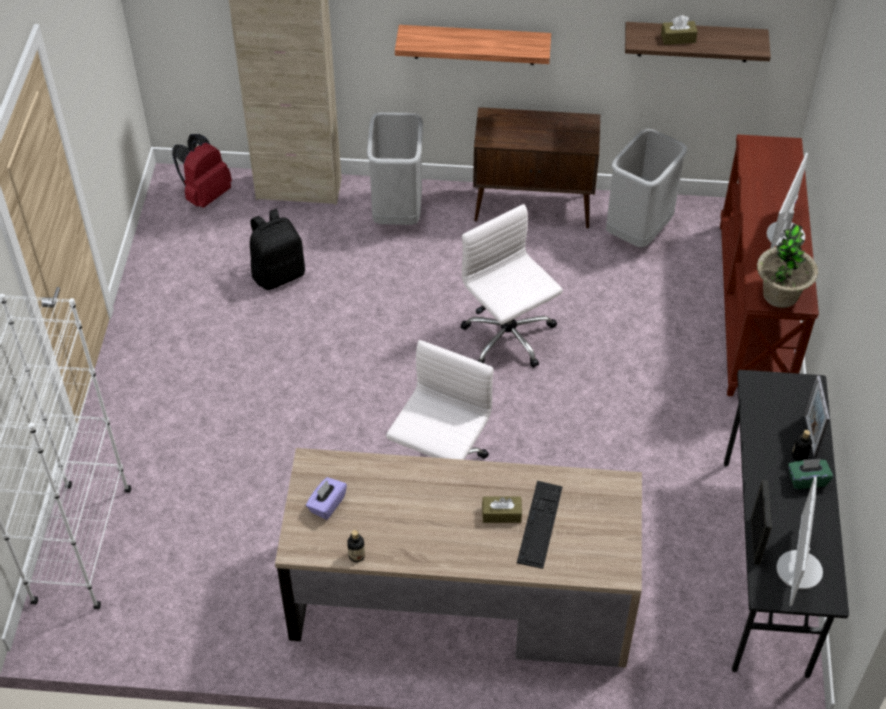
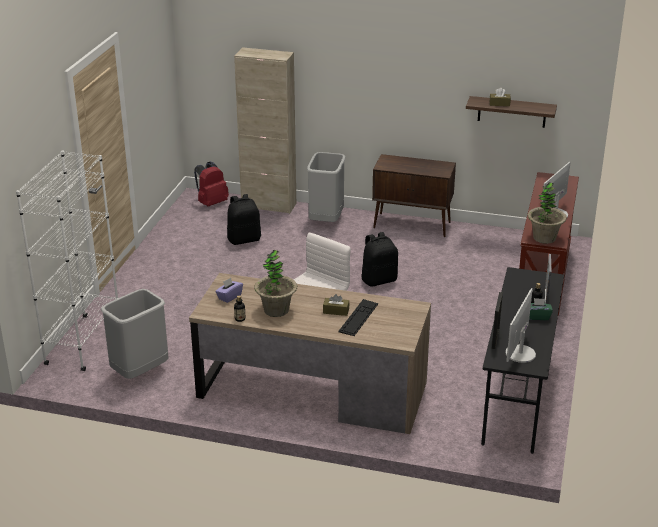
camera: 10 degrees right, 20 degrees down
shelf [395,25,551,65] -> none
white office chair [461,204,563,368] -> black backpack [361,232,398,287]
grey trash can [606,128,687,248] -> grey trash can moved to [101,289,169,379]
none -> potted plant [254,250,297,317]

